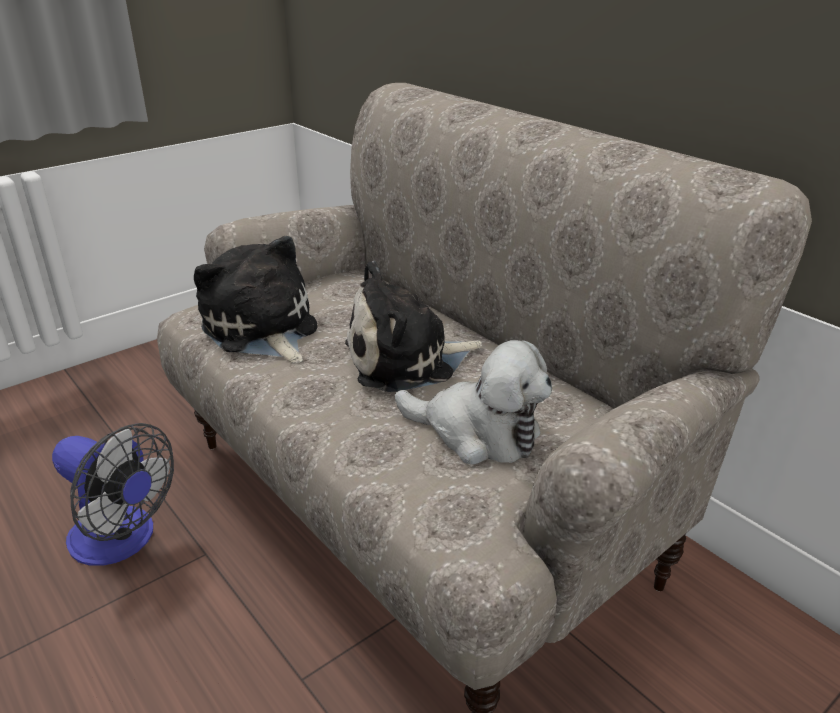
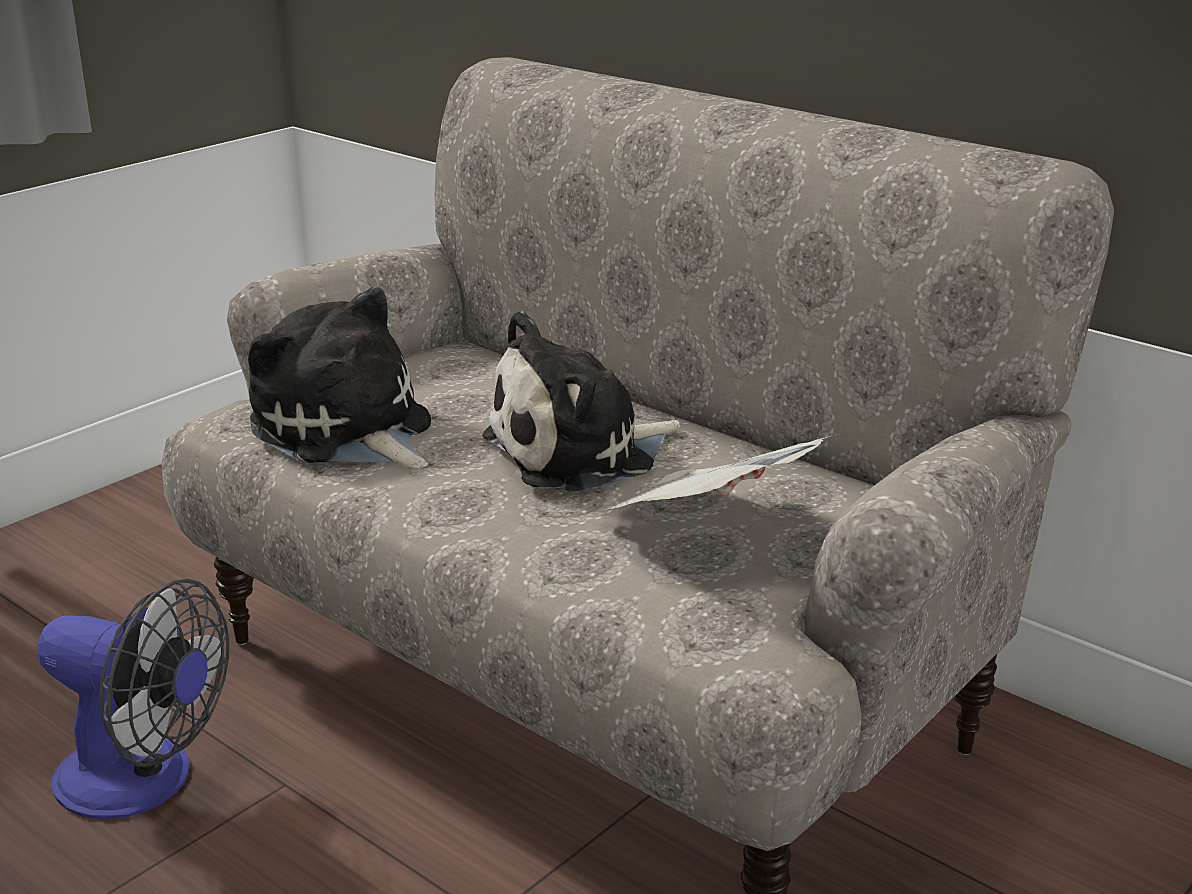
camera: 10 degrees left, 5 degrees down
plush toy [395,340,552,465] -> newspaper [597,434,839,512]

